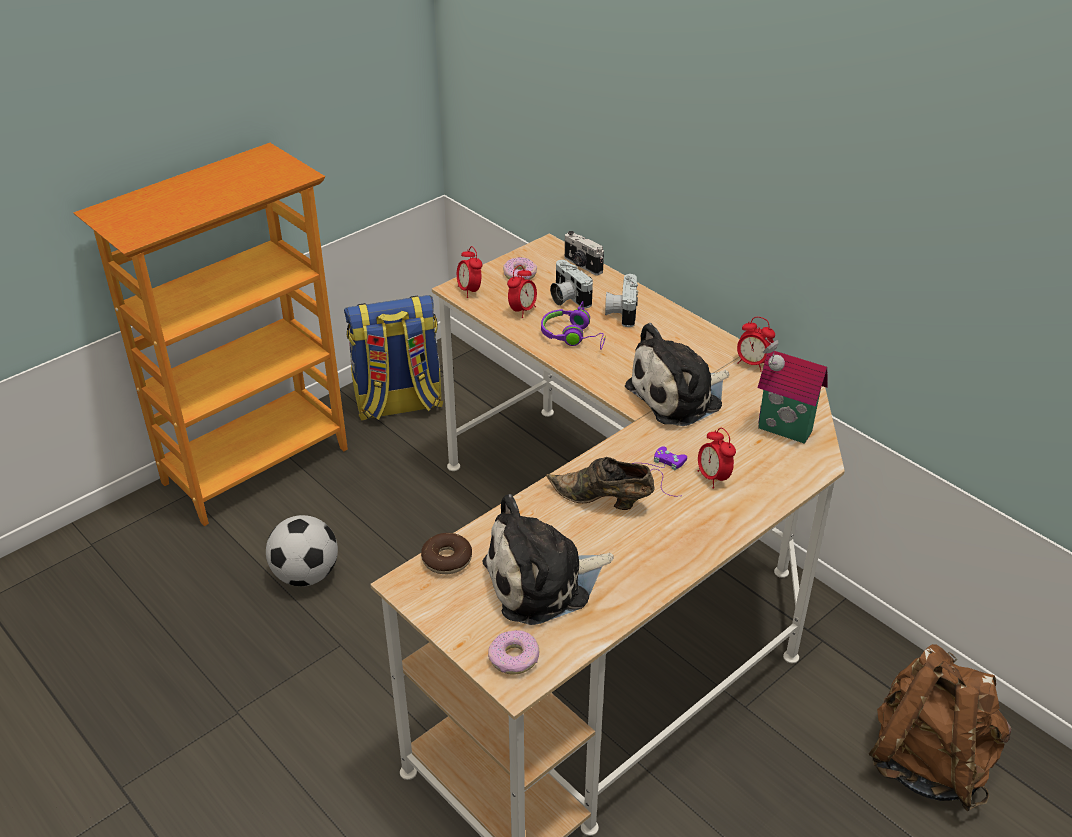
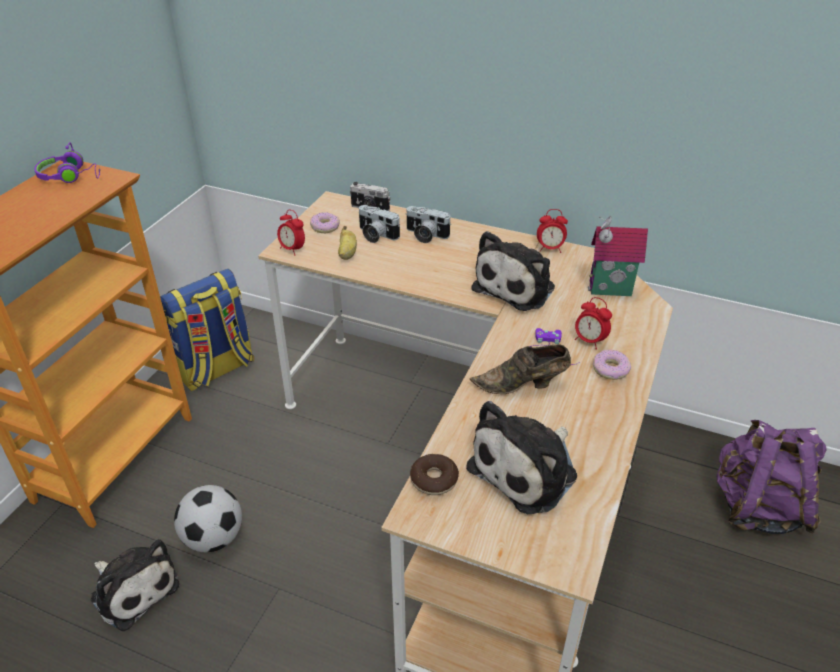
camera: 25 degrees left, 0 degrees up
donut [488,630,539,675] -> donut moved to [593,350,631,380]
alarm clock [507,265,537,318] -> banana [338,226,357,260]
purple headphones [541,301,606,350] -> purple headphones moved to [34,142,100,183]
camera [605,274,638,327] -> camera turned 45 degrees counterclockwise [405,206,451,243]
brown backpack [869,644,1012,812] -> purple backpack [717,420,826,534]
none -> plush toy [91,539,179,631]

